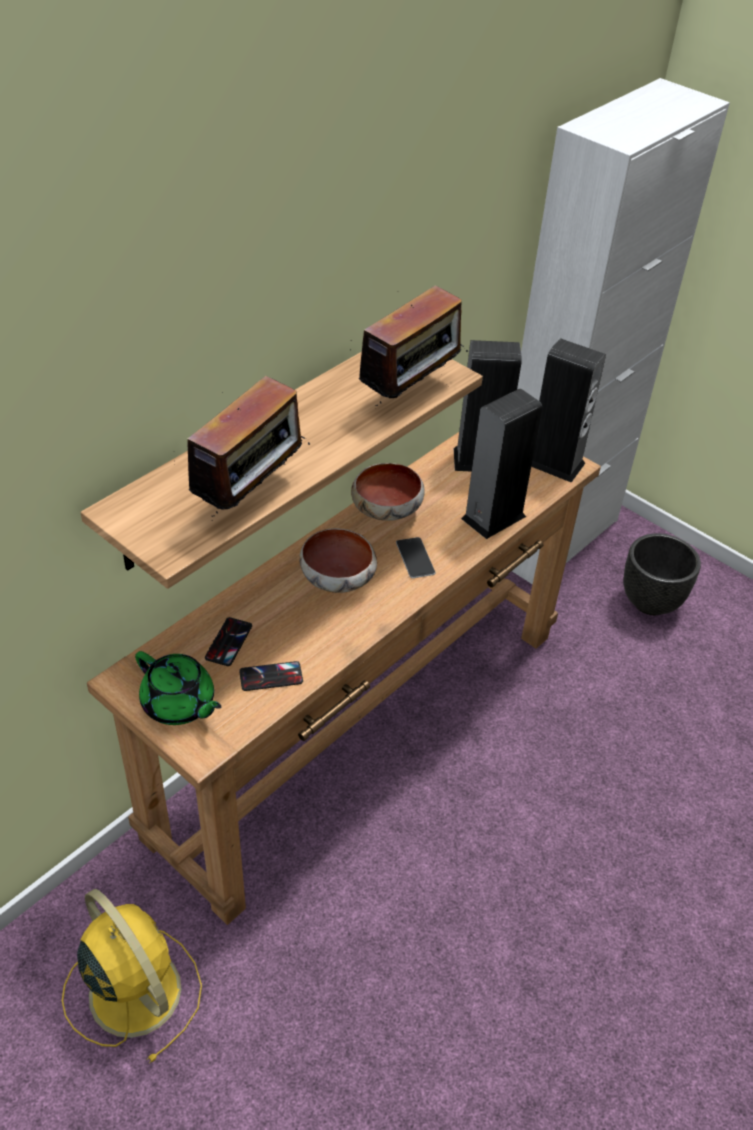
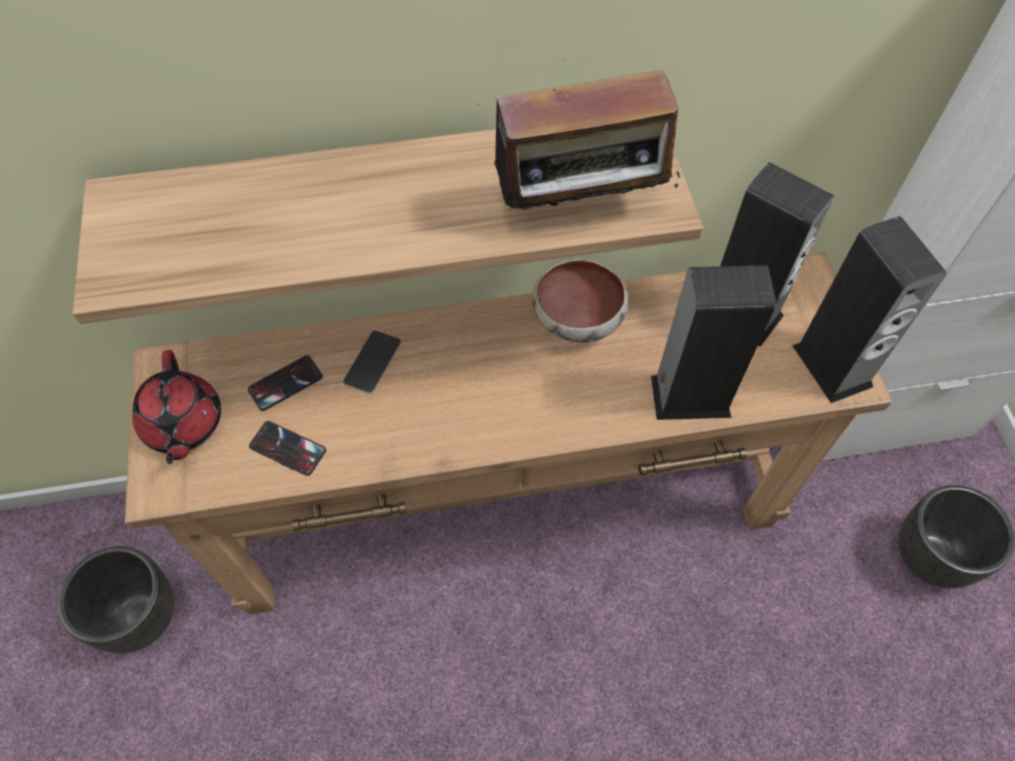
camera: 40 degrees right, 15 degrees up
yellow fan [62,889,202,1063] -> black planter [58,546,175,654]
green teapot [135,651,221,725] -> red teapot [132,350,221,464]
radio [187,376,310,521] -> none
bowl [299,528,377,593] -> none
phone [396,537,435,578] -> phone moved to [343,330,401,394]

